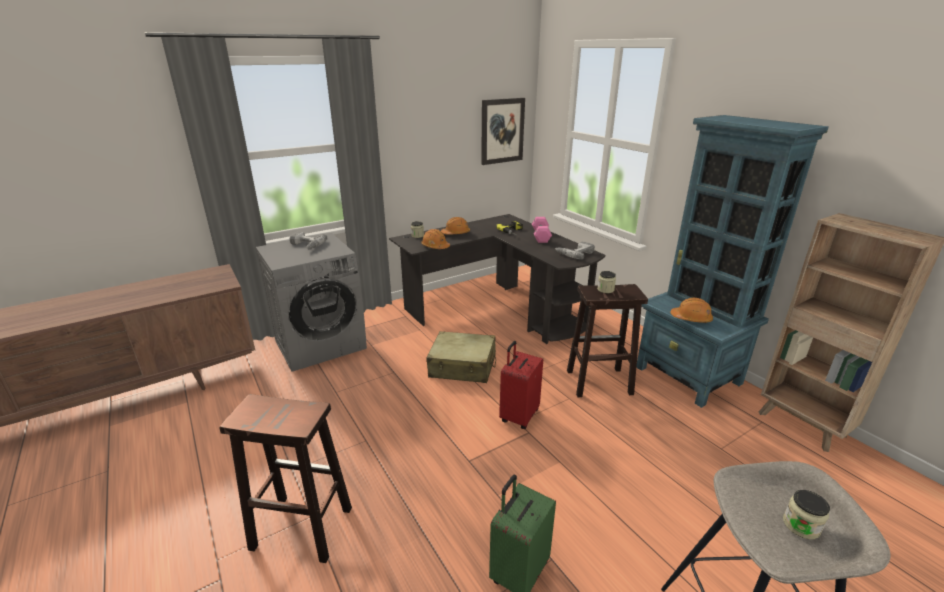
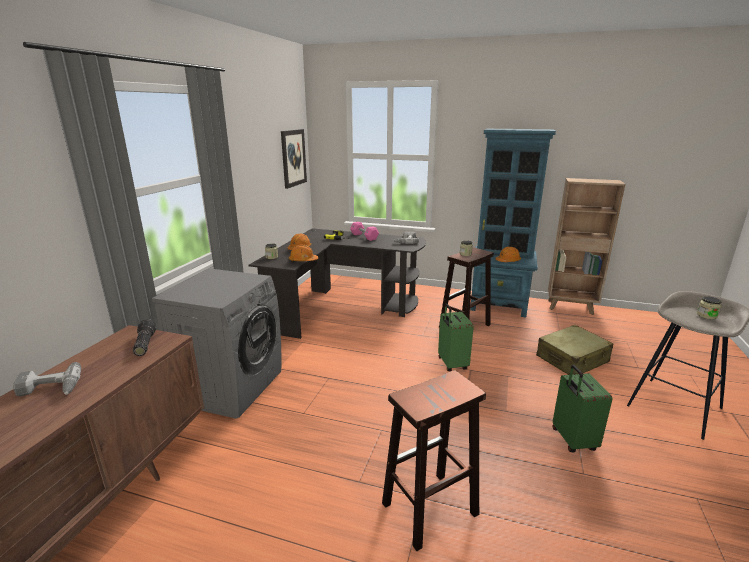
camera: 40 degrees left, 5 degrees down
power drill [289,232,327,249] -> power drill moved to [13,362,81,397]
beige suitcase [426,331,496,383] -> beige suitcase moved to [536,325,613,375]
red suitcase [499,341,543,429] -> green suitcase [438,303,474,371]
none -> flashlight [133,319,156,356]

